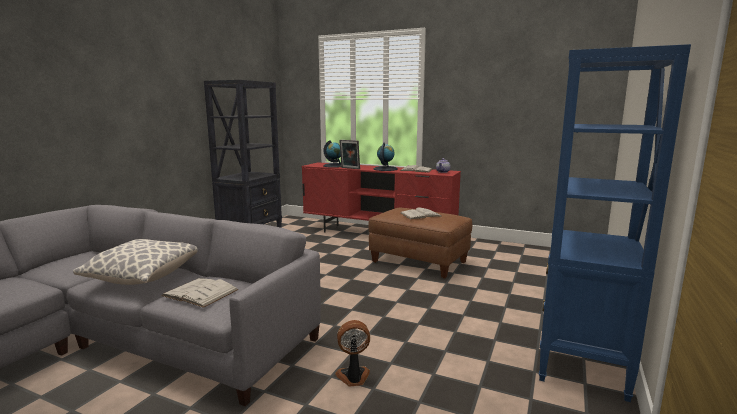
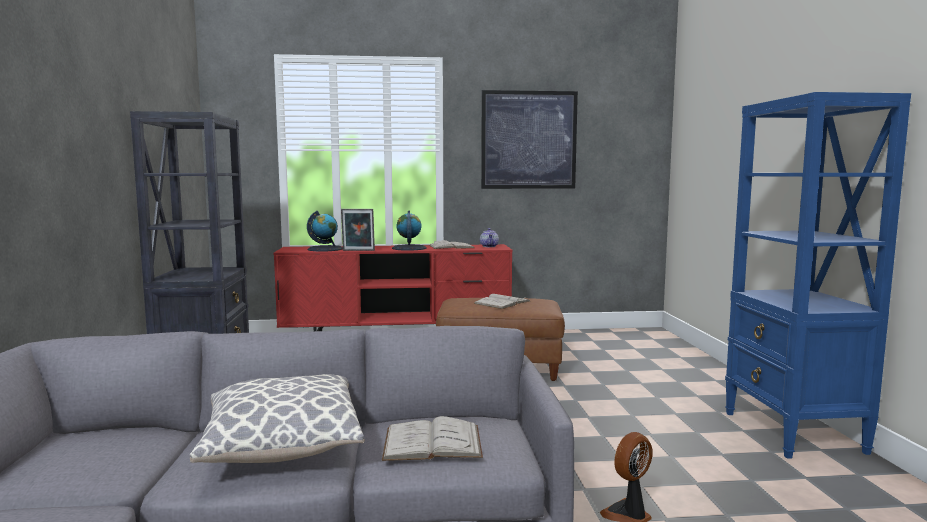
camera: 30 degrees left, 5 degrees down
none -> picture [481,90,578,189]

